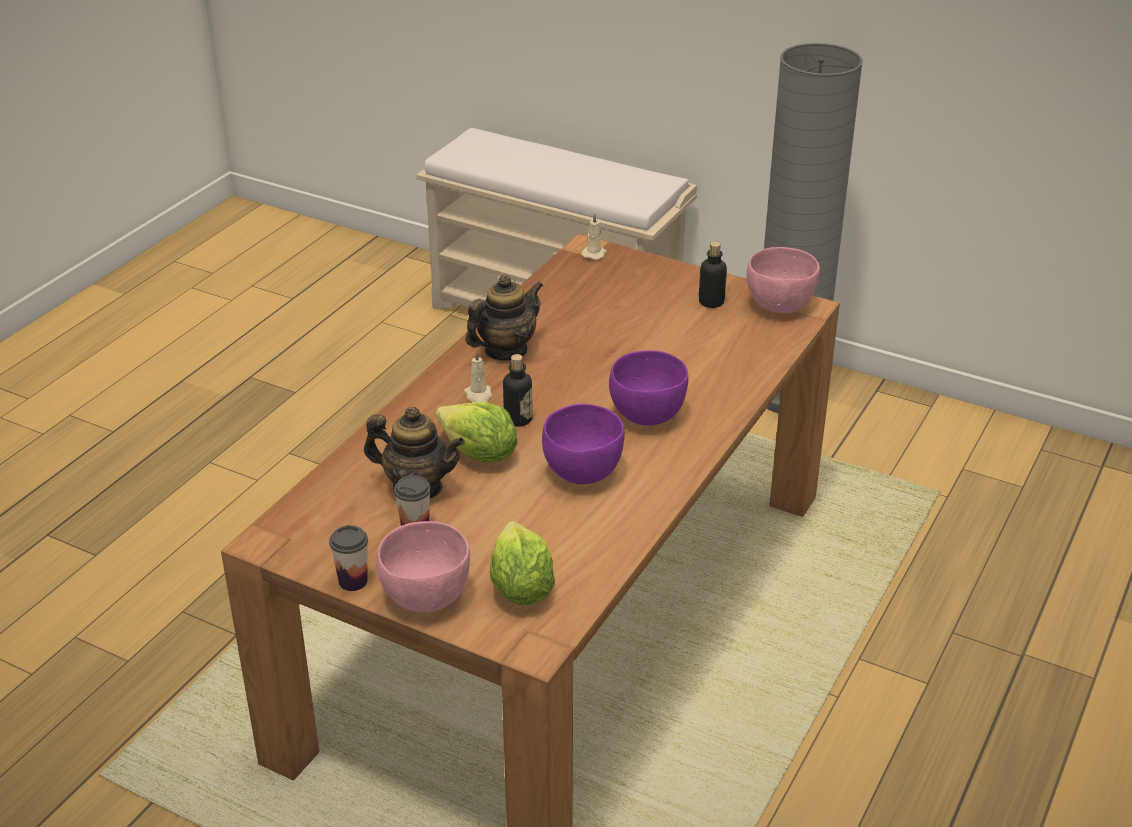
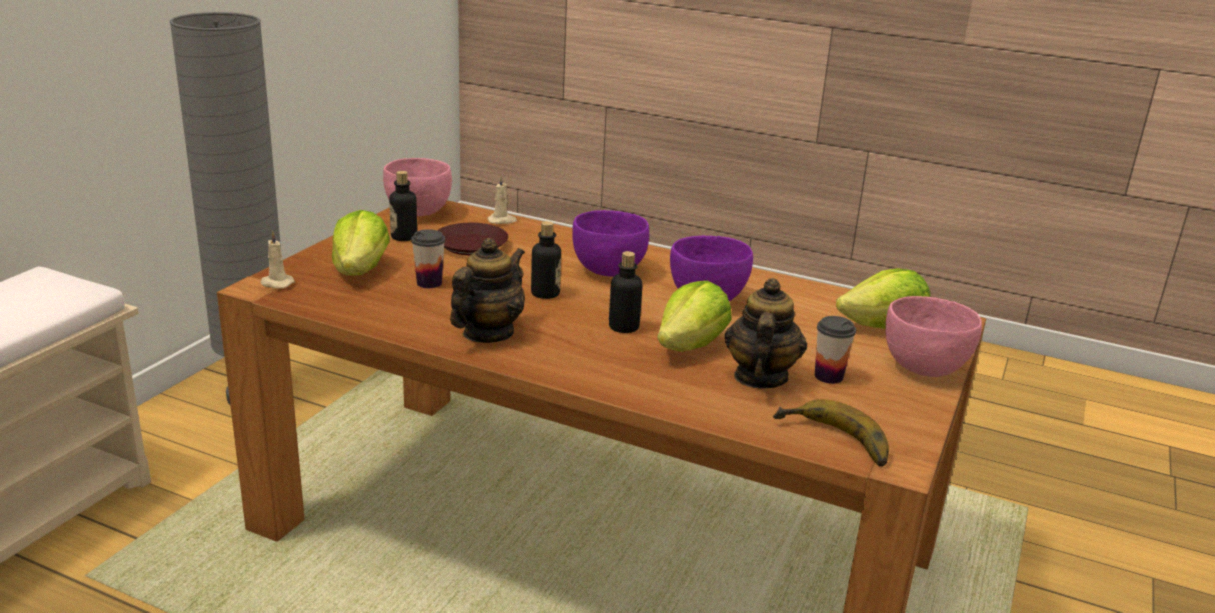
camera: 95 degrees left, 10 degrees down
cup [329,525,368,591] -> cup moved to [411,229,445,288]
beige candle [464,350,492,402] -> beige candle moved to [487,175,517,224]
teapot [465,275,544,360] -> teapot turned 75 degrees clockwise [450,238,525,343]
none -> lettuce [332,210,390,276]
none -> brown plate [437,223,508,255]
none -> bottle [531,221,561,299]
none -> banana [773,399,889,467]

